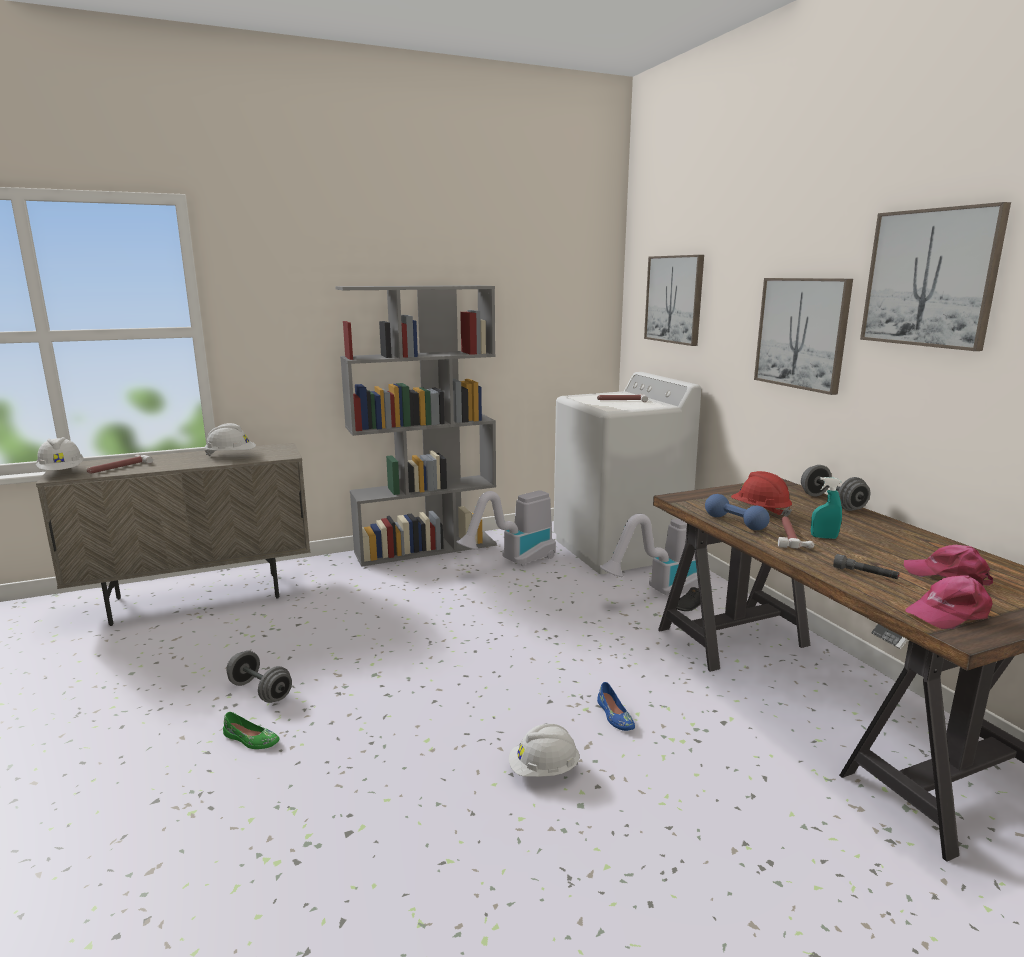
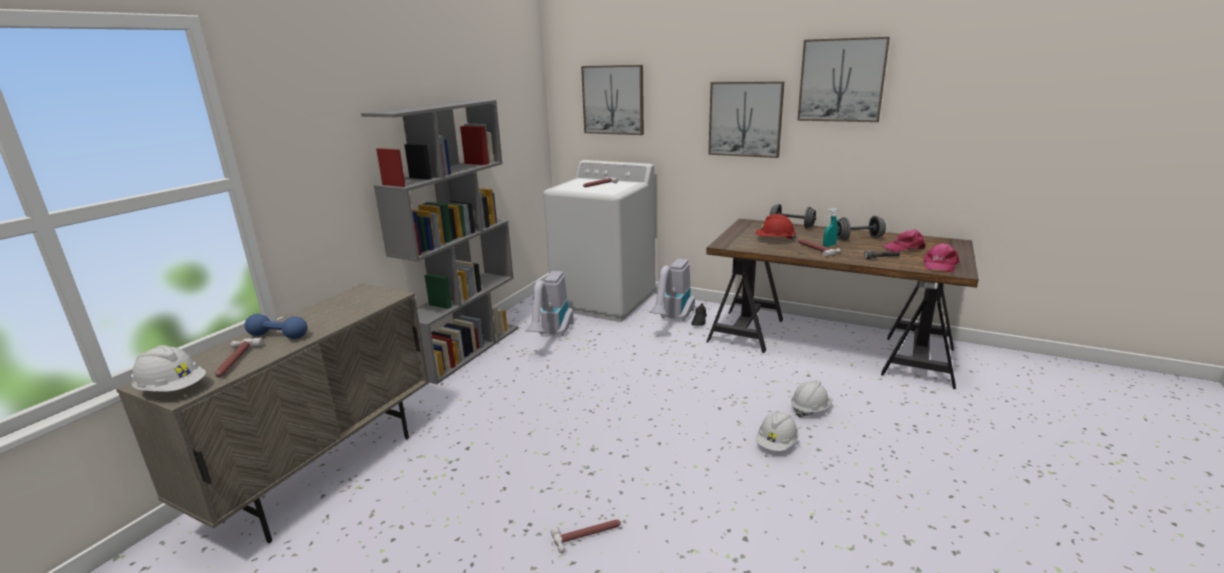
camera: 40 degrees left, 5 degrees up
white hard hat [204,423,256,456] -> white hard hat moved to [791,380,833,418]
green shoe [223,712,280,749] -> hammer [551,520,621,553]
grey dumbbell [226,651,292,703] -> grey dumbbell moved to [837,216,886,240]
blue shoe [597,682,635,731] -> none
blue dumbbell [705,494,770,530] -> blue dumbbell moved to [245,314,307,339]

